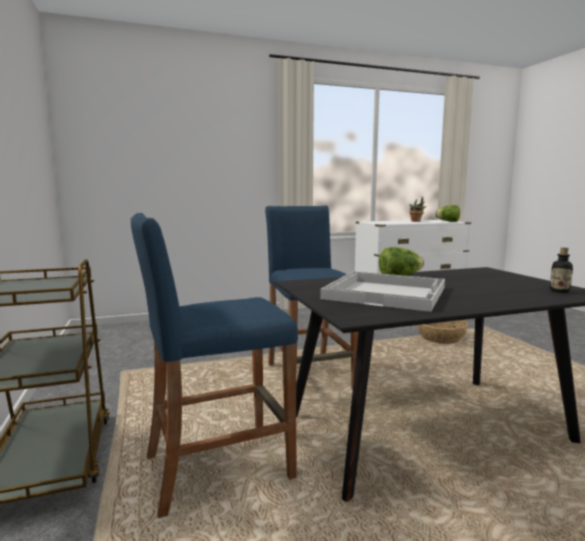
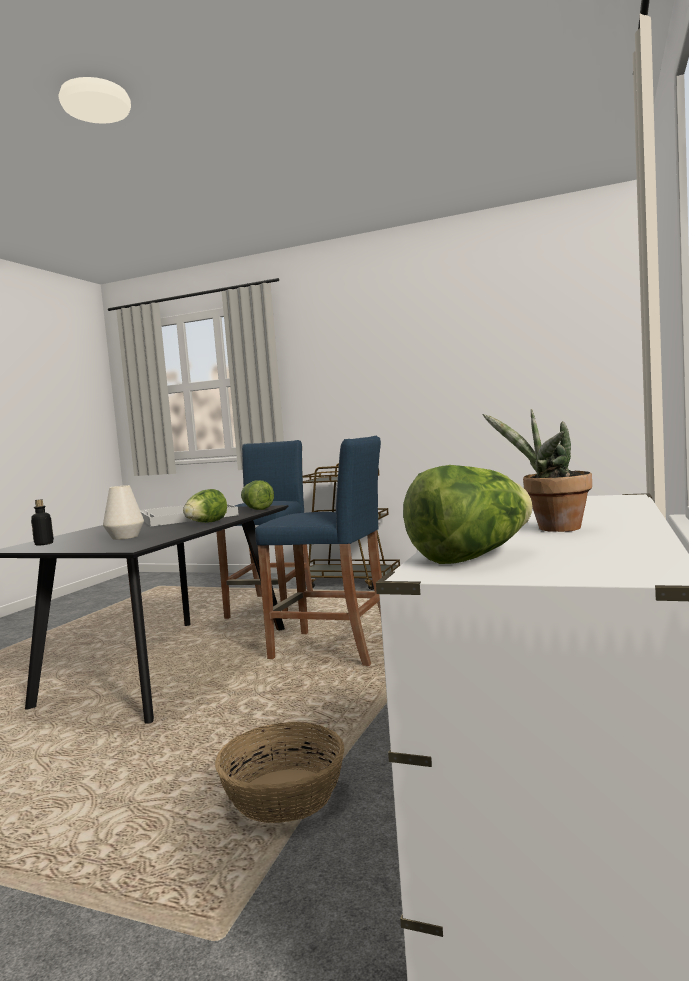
camera: 130 degrees right, 5 degrees down
none -> white vase [103,485,144,540]
none -> lettuce [241,480,274,510]

